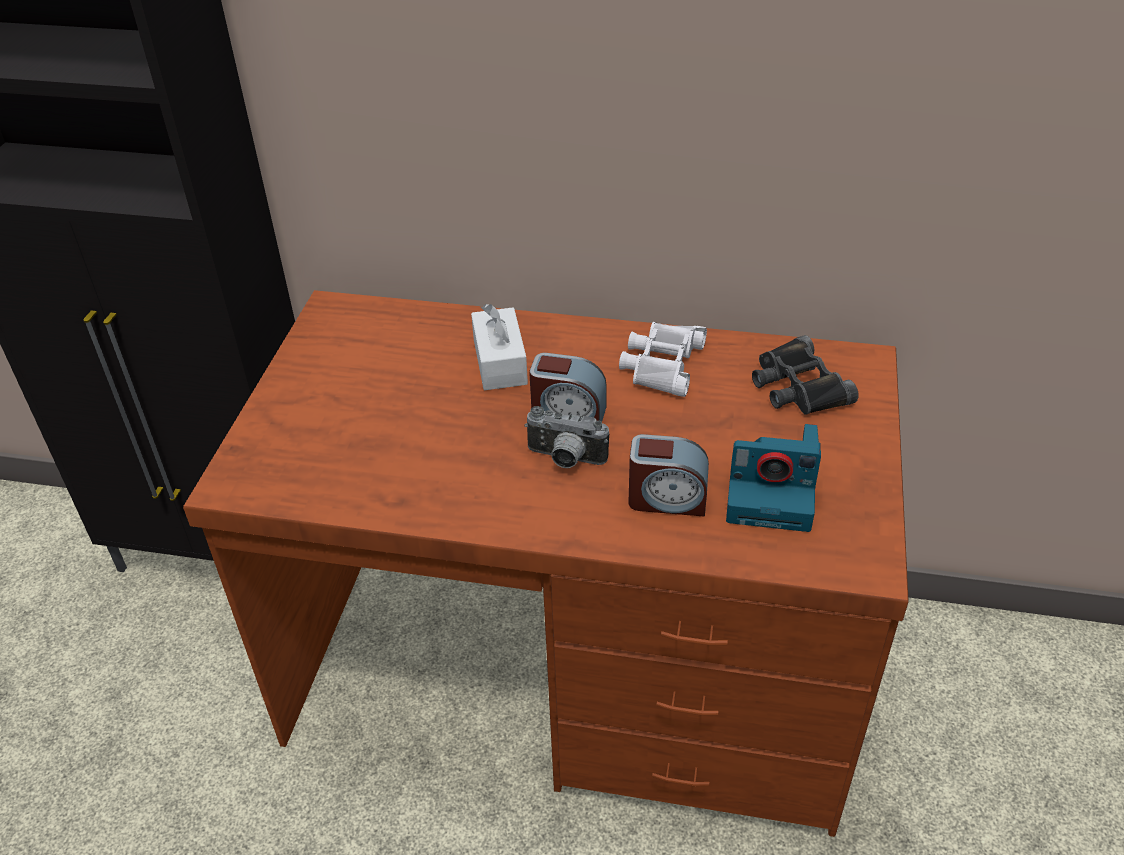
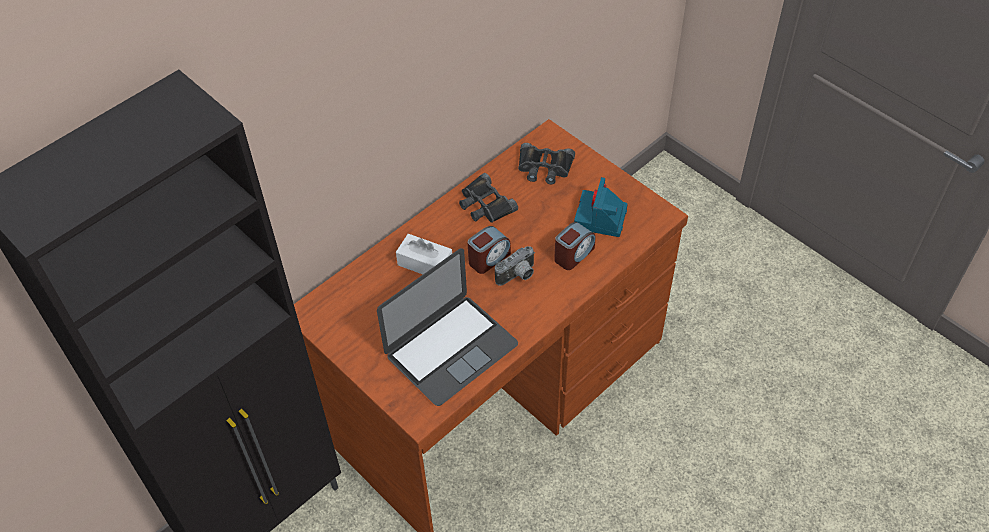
camera: 55 degrees left, 10 degrees up
white binoculars [619,322,707,397] -> black binoculars [459,173,518,223]
camera [726,424,821,532] -> camera turned 150 degrees clockwise [574,177,628,237]
none -> laptop [377,248,518,406]

